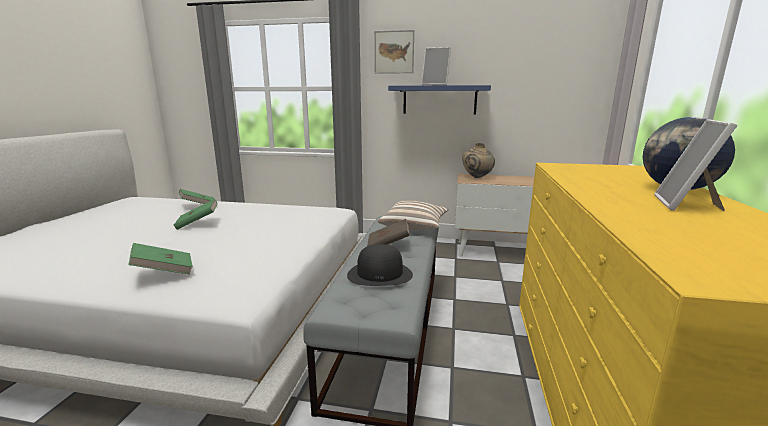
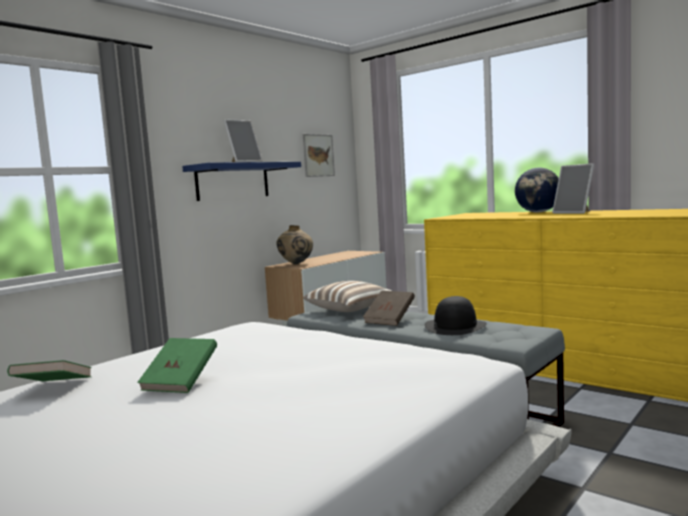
camera: 60 degrees left, 10 degrees down
green book [128,243,193,275] -> none
picture [374,30,414,74] -> picture moved to [303,134,335,177]

